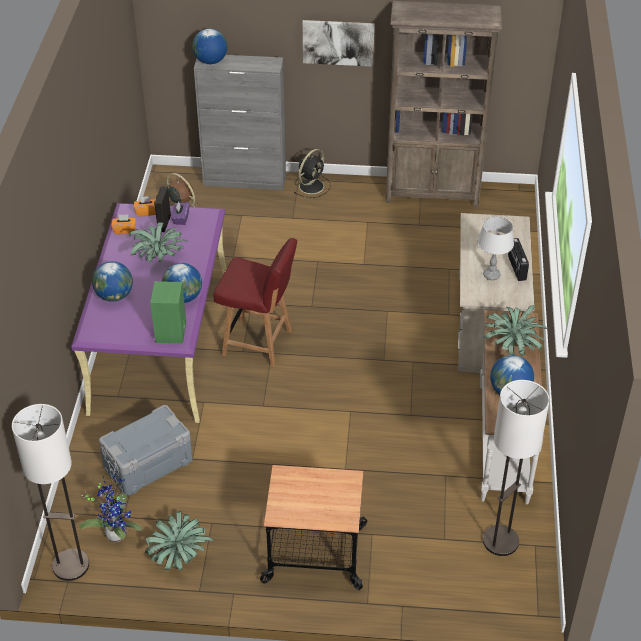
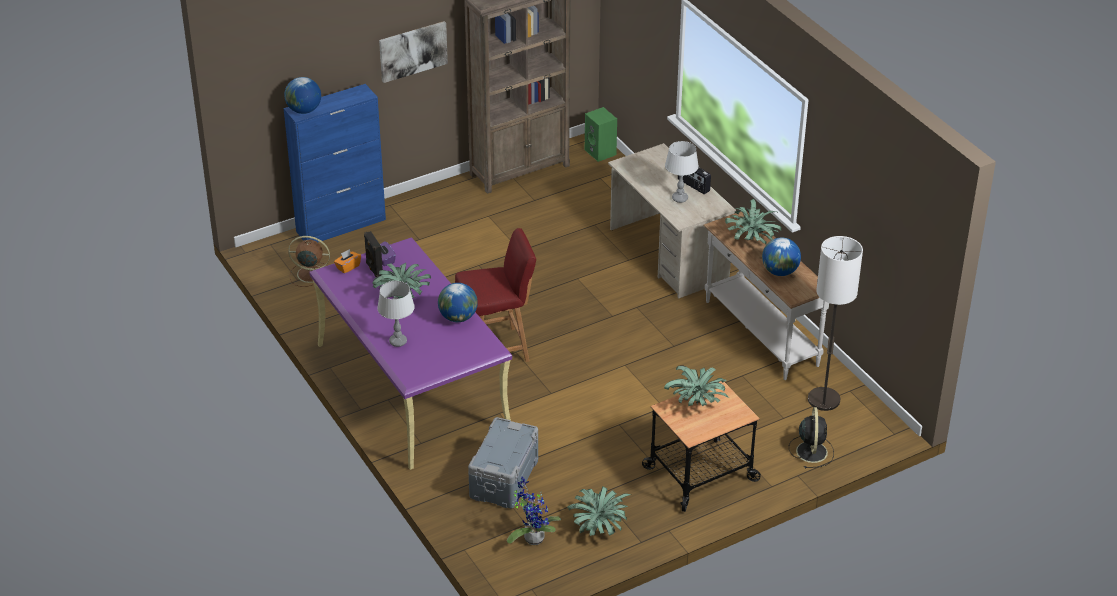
camera: 35 degrees left, 5 degrees down
floor lamp [12,404,89,581] -> none
globe [92,261,133,302] -> grey table lamp [377,281,415,347]
orange tissue box [111,214,136,235] -> none
green speaker [150,281,186,343] -> green speaker moved to [585,107,617,162]
grey cabinet [194,55,286,190] -> blue cabinet [284,84,386,242]
black fan [293,149,331,198] -> black fan moved to [789,407,834,468]
none -> potted plant [664,365,729,406]

